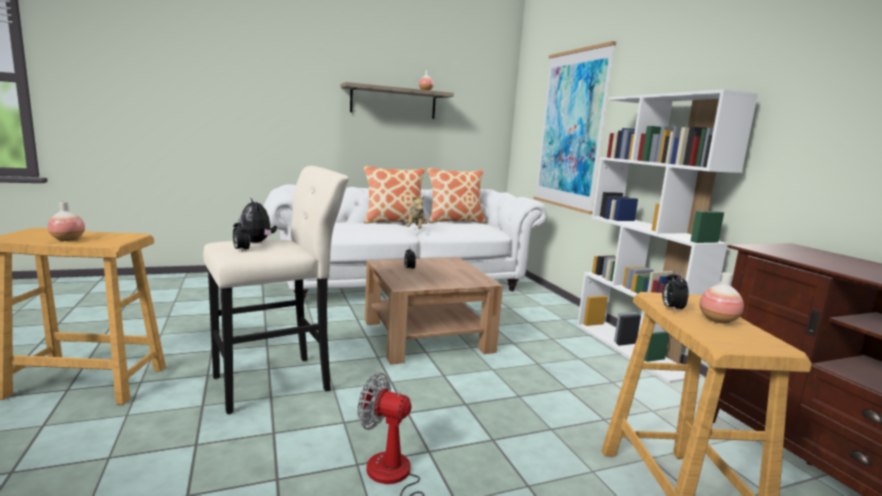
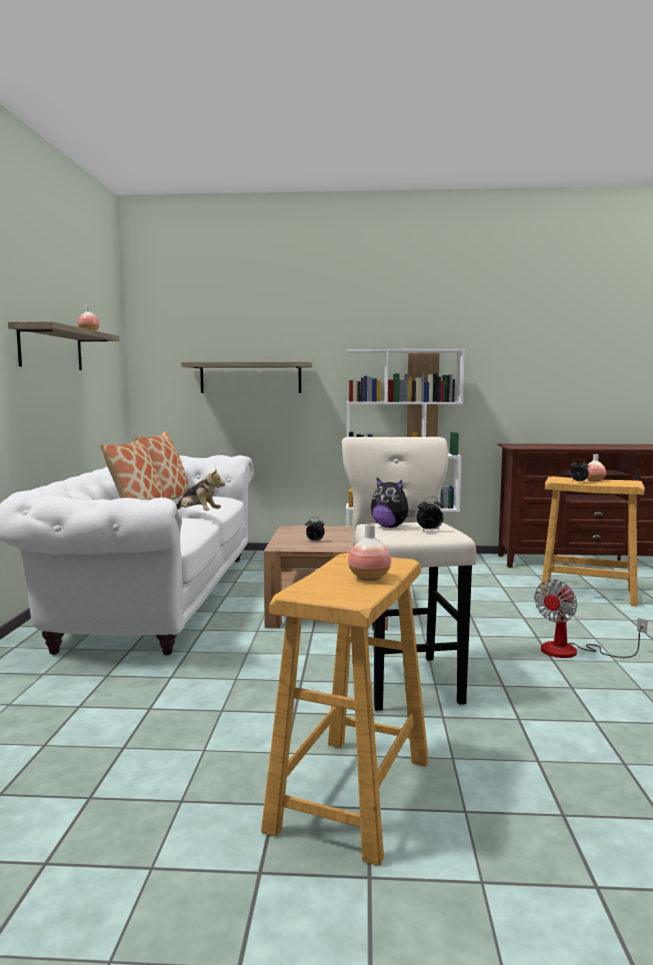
camera: 65 degrees left, 5 degrees down
plush toy [240,198,277,243] -> plush toy turned 45 degrees clockwise [371,478,415,528]
picture [533,41,616,214] -> shelf [181,362,312,393]

